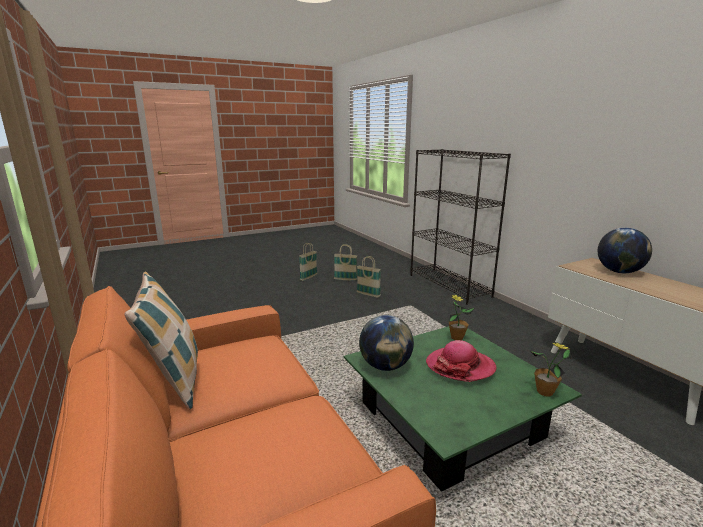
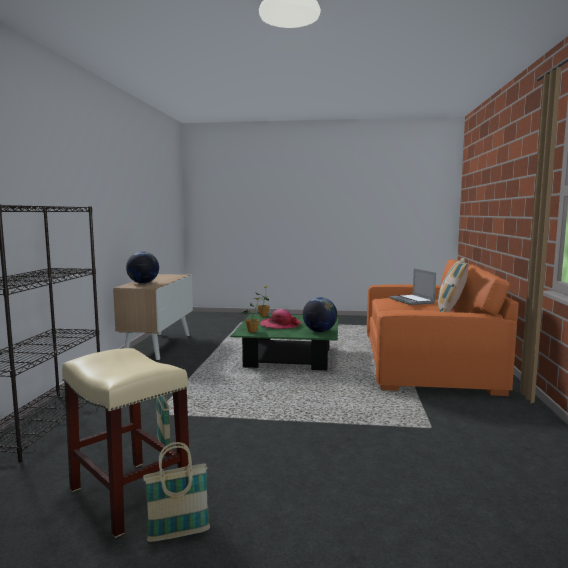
camera: 145 degrees left, 10 degrees down
basket [334,244,357,281] -> beige stool [62,348,189,538]
none -> laptop [390,269,436,305]

